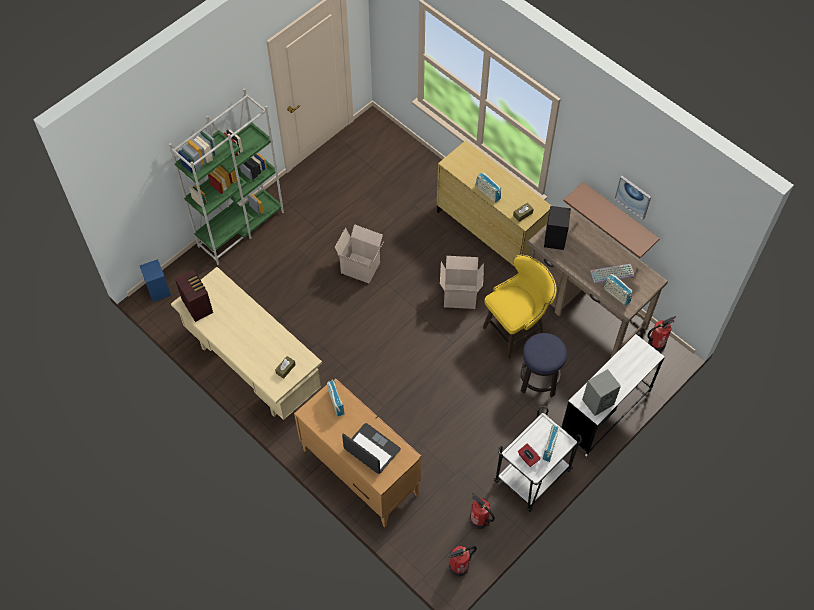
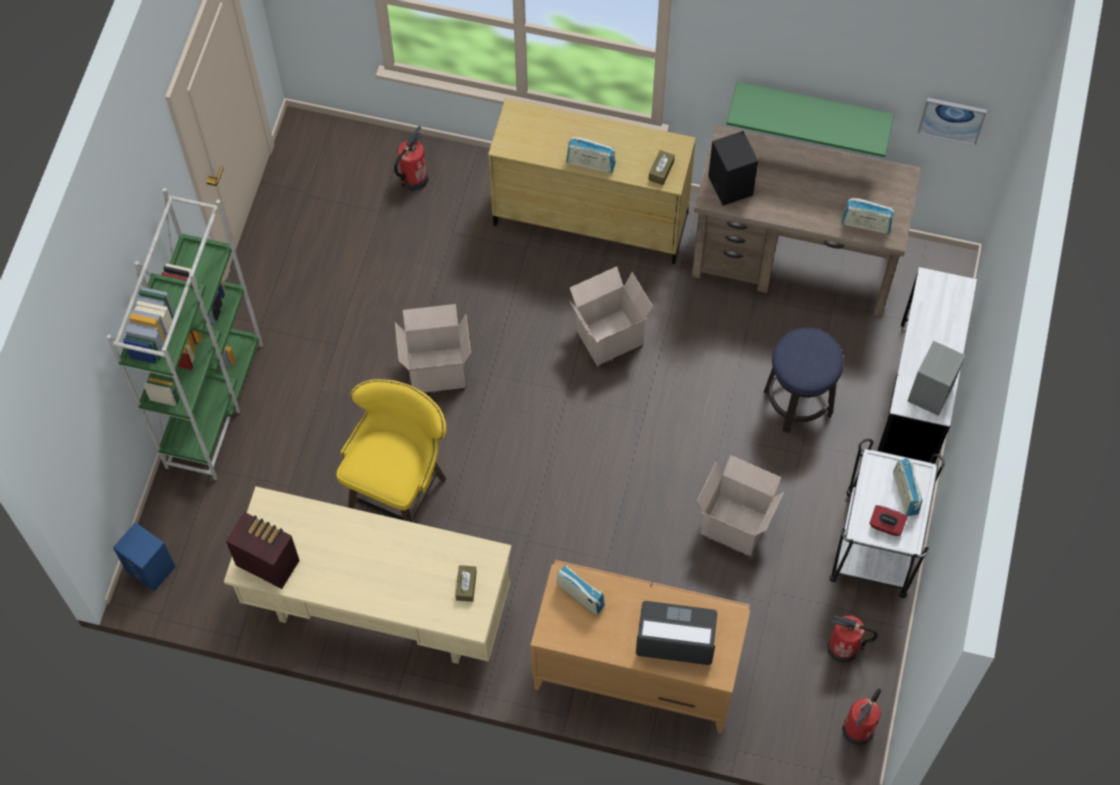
camera: 30 degrees left, 5 degrees up
yellow stool [482,255,557,359] -> yellow stool moved to [336,379,447,522]
brown shelf [563,182,660,258] -> green shelf [727,82,894,157]
keyboard [590,264,635,283] -> none
picture [615,176,651,220] -> picture moved to [918,98,987,145]
fire extinguisher [648,316,676,352] -> fire extinguisher moved to [394,126,428,191]
none -> cardboard box [697,455,784,556]

